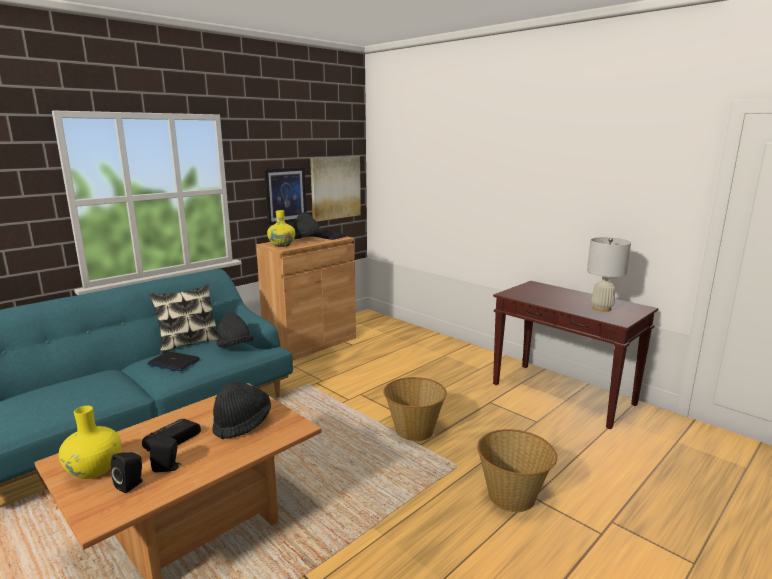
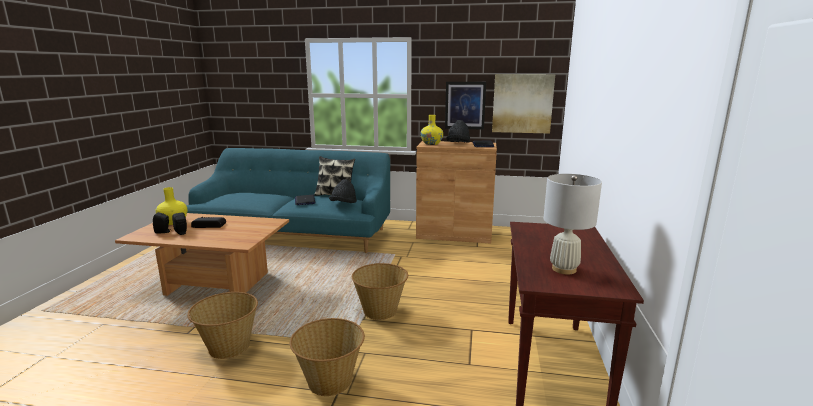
camera: 55 degrees right, 0 degrees up
black hat [213,381,271,439] -> none
none -> basket [187,292,258,359]

